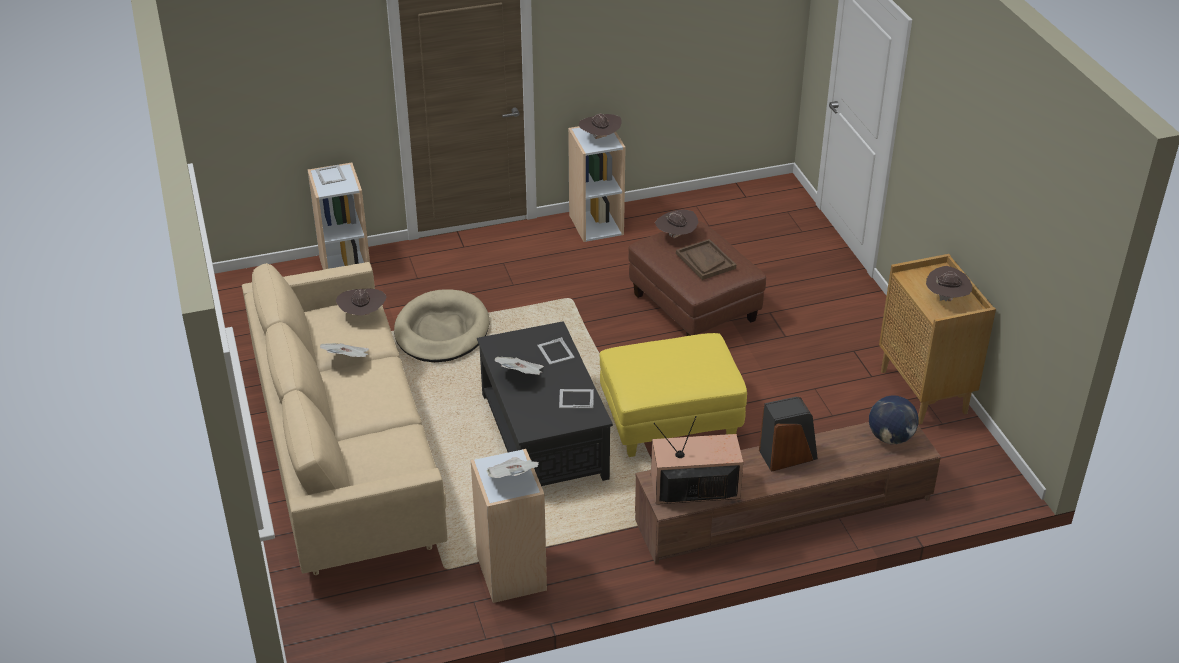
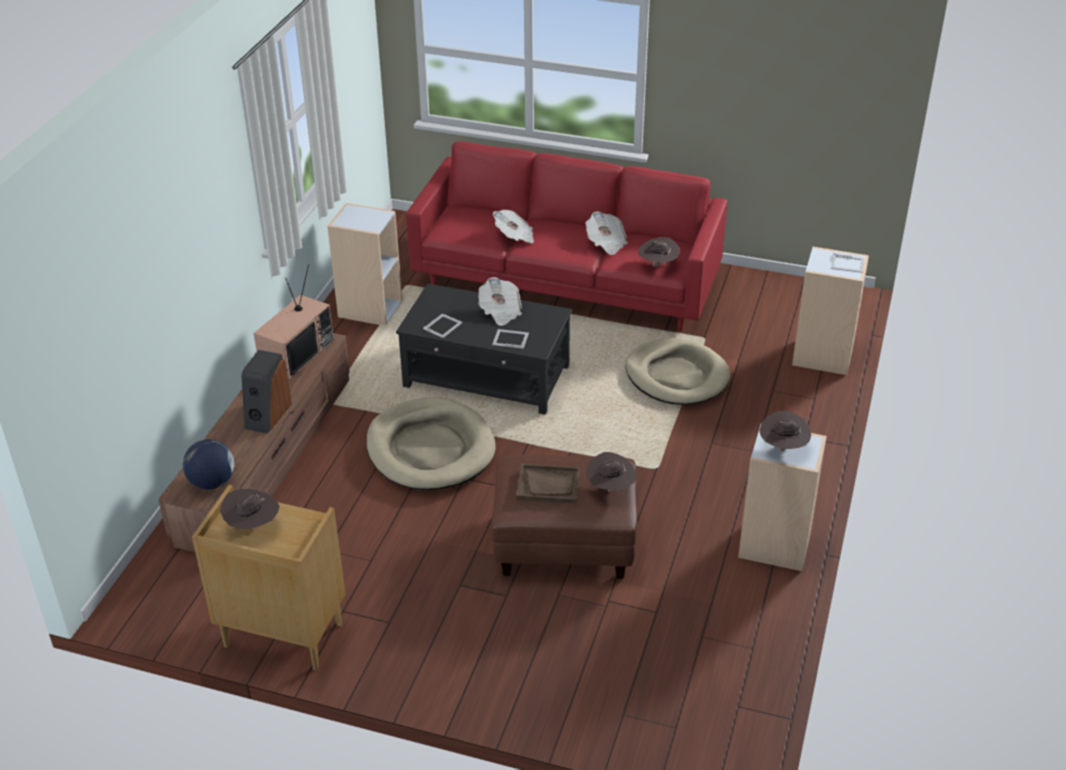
camera: 125 degrees right, 0 degrees up
beige sofa [242,262,447,575] -> red sofa [406,141,728,331]
newspaper [487,457,539,478] -> newspaper moved to [493,210,534,243]
yellow ottoman [600,333,747,457] -> beige dog bed [366,397,496,490]

